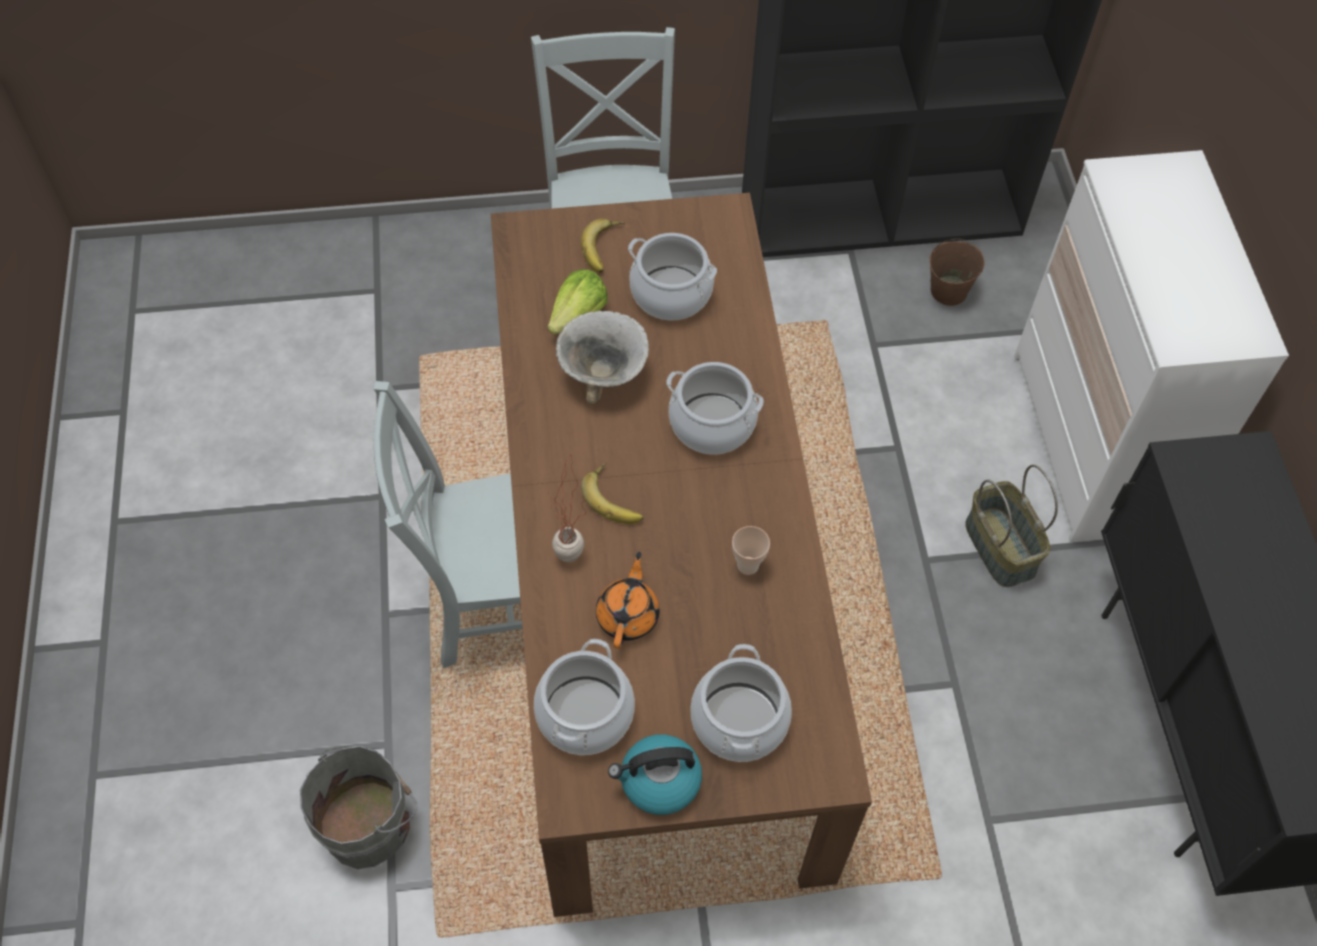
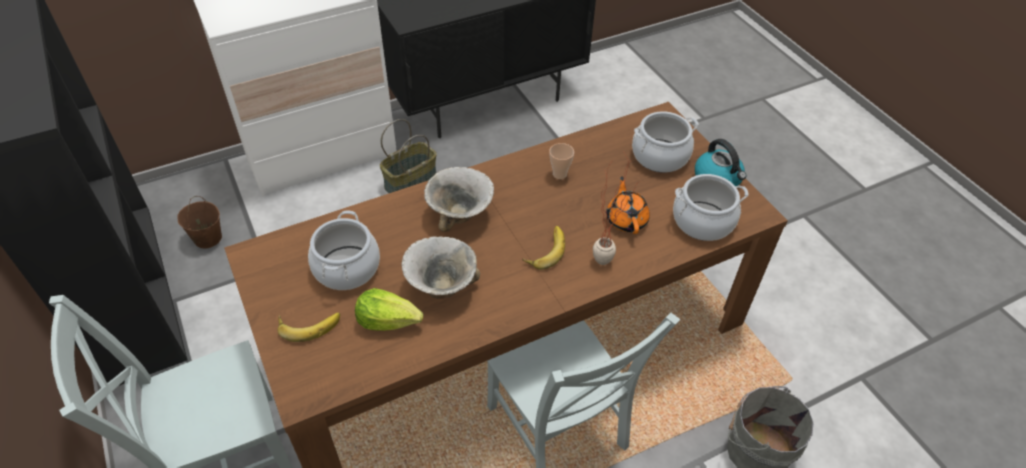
camera: 110 degrees left, 10 degrees down
orange teapot [596,552,659,649] -> orange teapot turned 90 degrees clockwise [606,176,650,234]
cooking pot [666,362,764,455] -> bowl [424,167,494,232]

